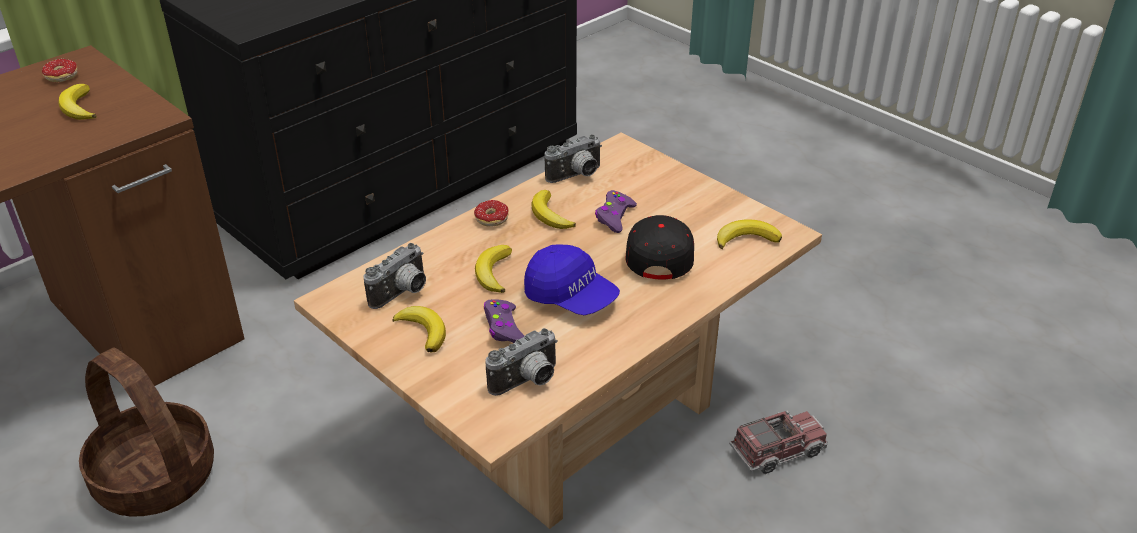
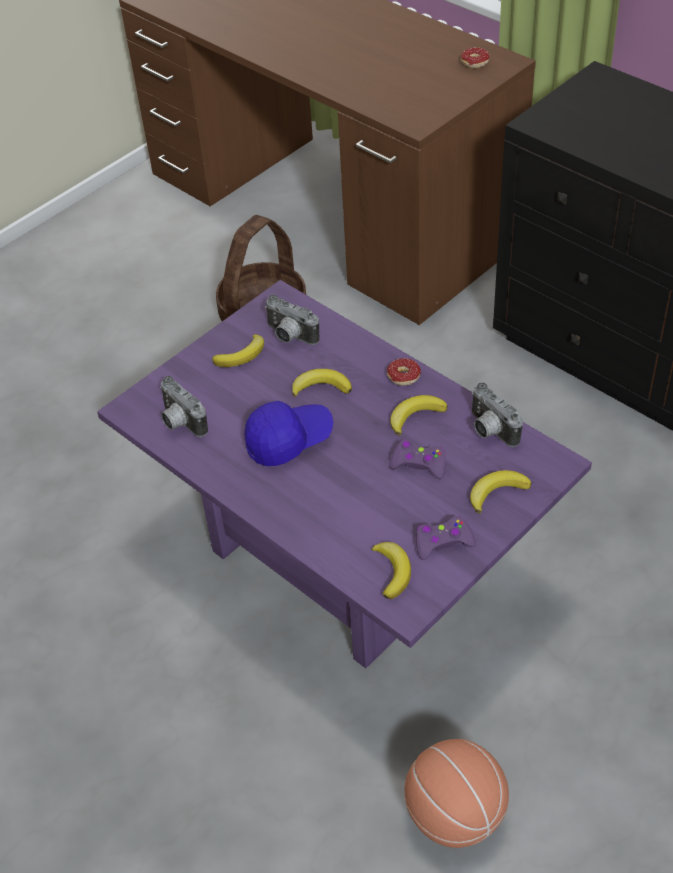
camera: 90 degrees right, 10 degrees up
banana [58,84,97,120] -> banana moved to [470,470,531,514]
beige coffee table [294,132,822,529] -> purple coffee table [97,280,592,668]
purple game controller [484,299,524,343] -> purple game controller moved to [416,516,476,560]
blue cap [524,244,620,315] -> blue cap turned 150 degrees counterclockwise [244,401,333,466]
black cap [626,215,694,280] -> none
toy truck [729,411,828,474] -> none
none -> basketball [405,739,509,848]

